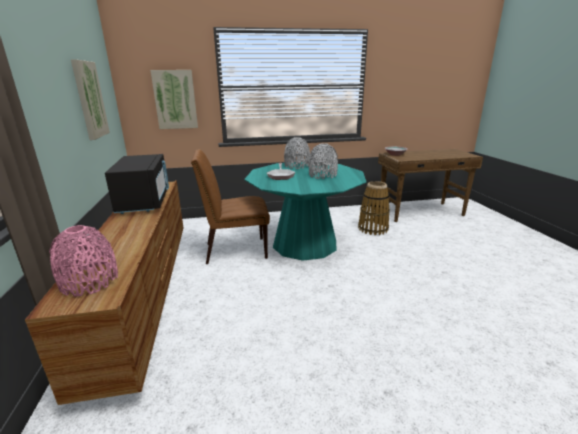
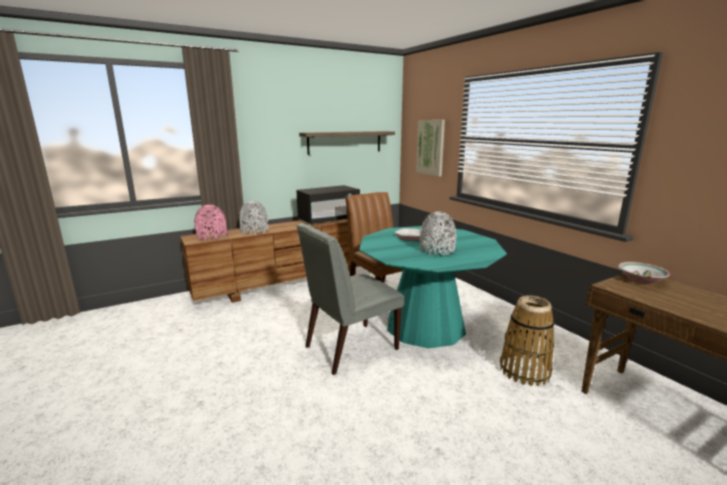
camera: 70 degrees right, 5 degrees down
picture [71,59,110,140] -> shelf [299,131,395,155]
grey vase [284,137,310,169] -> grey vase moved to [239,201,268,235]
none -> grey chair [297,223,404,375]

